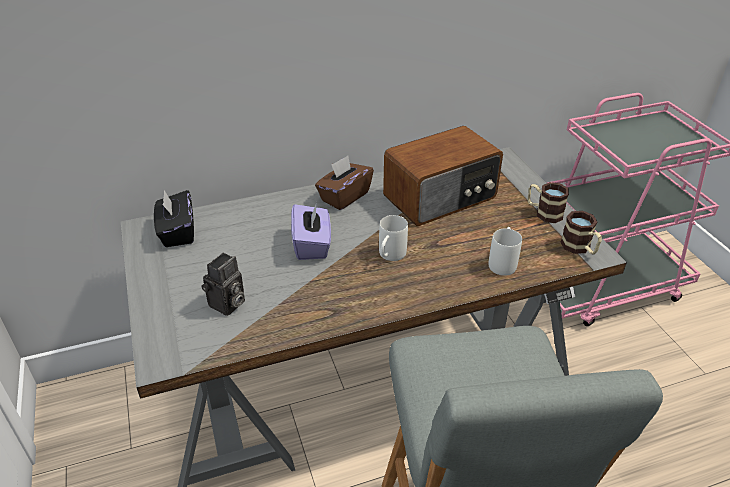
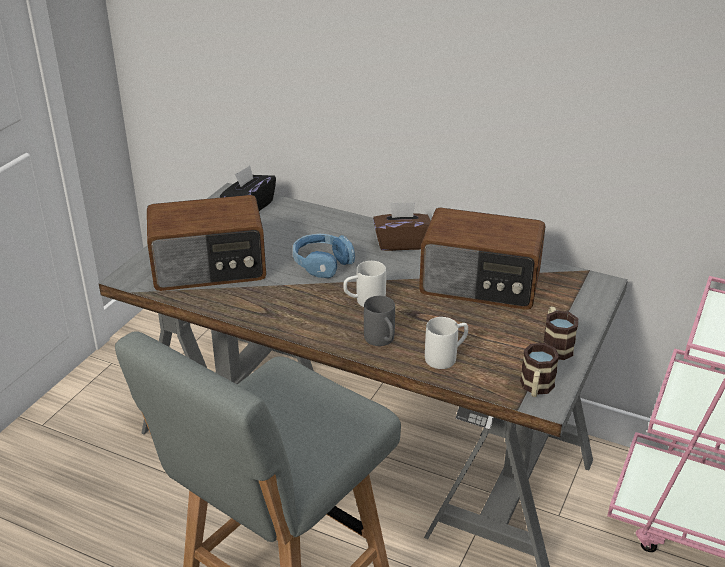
camera: 45 degrees right, 5 degrees down
camera [201,253,245,316] -> radio [147,195,266,291]
purple tissue box [291,202,331,260] -> blue headphones [293,234,355,278]
none -> grey mug [364,296,395,346]

